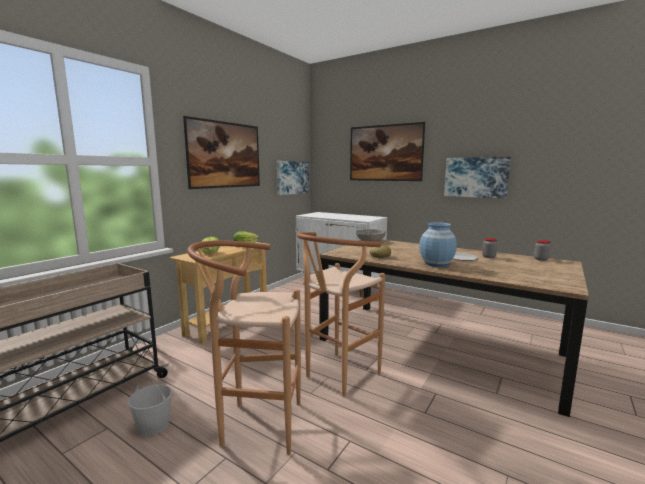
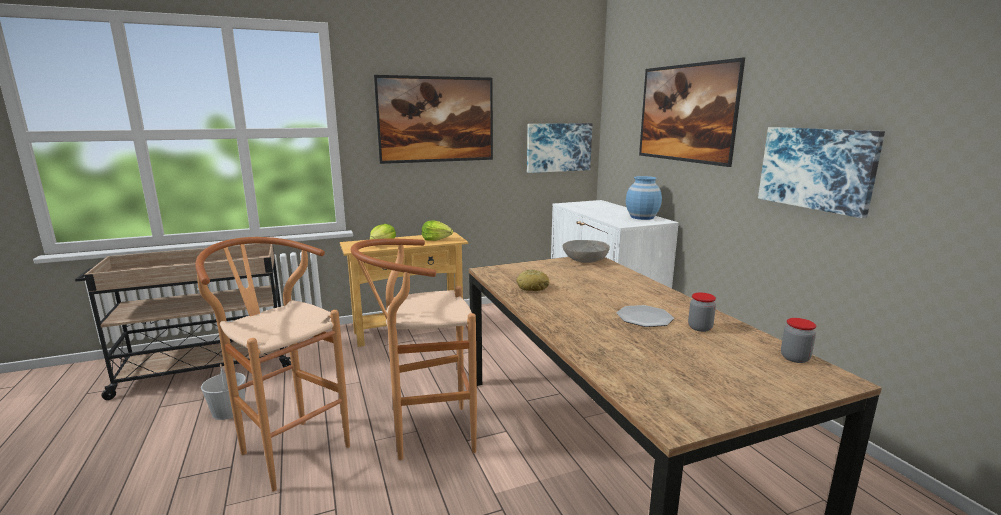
camera: 35 degrees right, 5 degrees up
blue vase [419,222,457,267] -> blue vase moved to [626,176,662,220]

